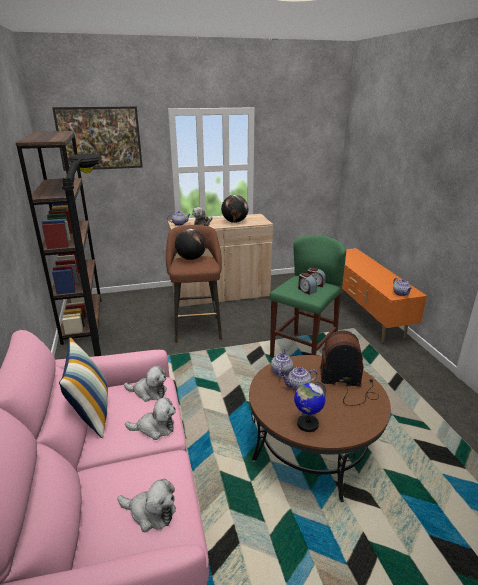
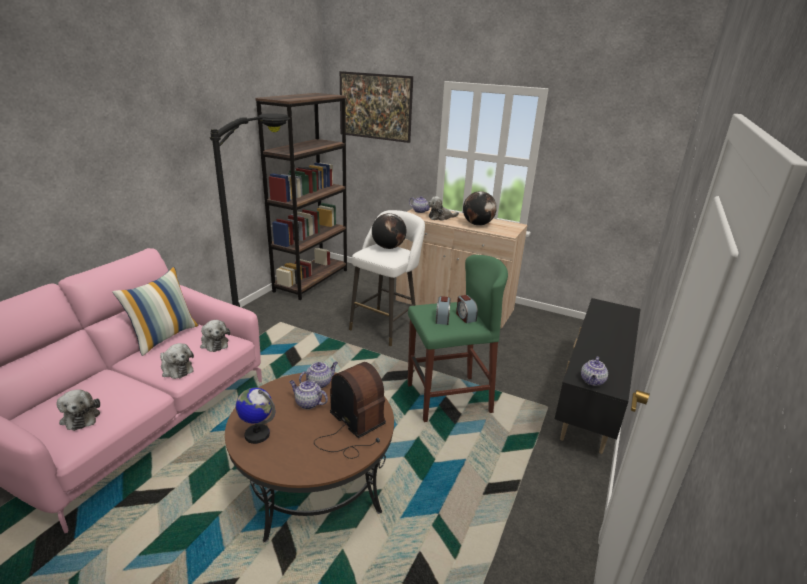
camera: 40 degrees right, 0 degrees up
brown stool [166,225,222,343] -> white stool [349,210,425,346]
orange tv stand [342,248,427,342] -> black tv stand [555,298,640,454]

